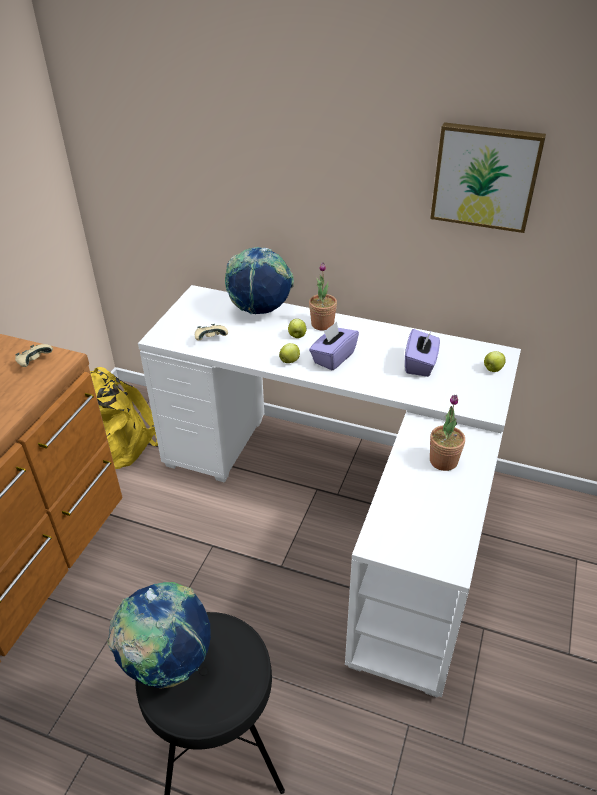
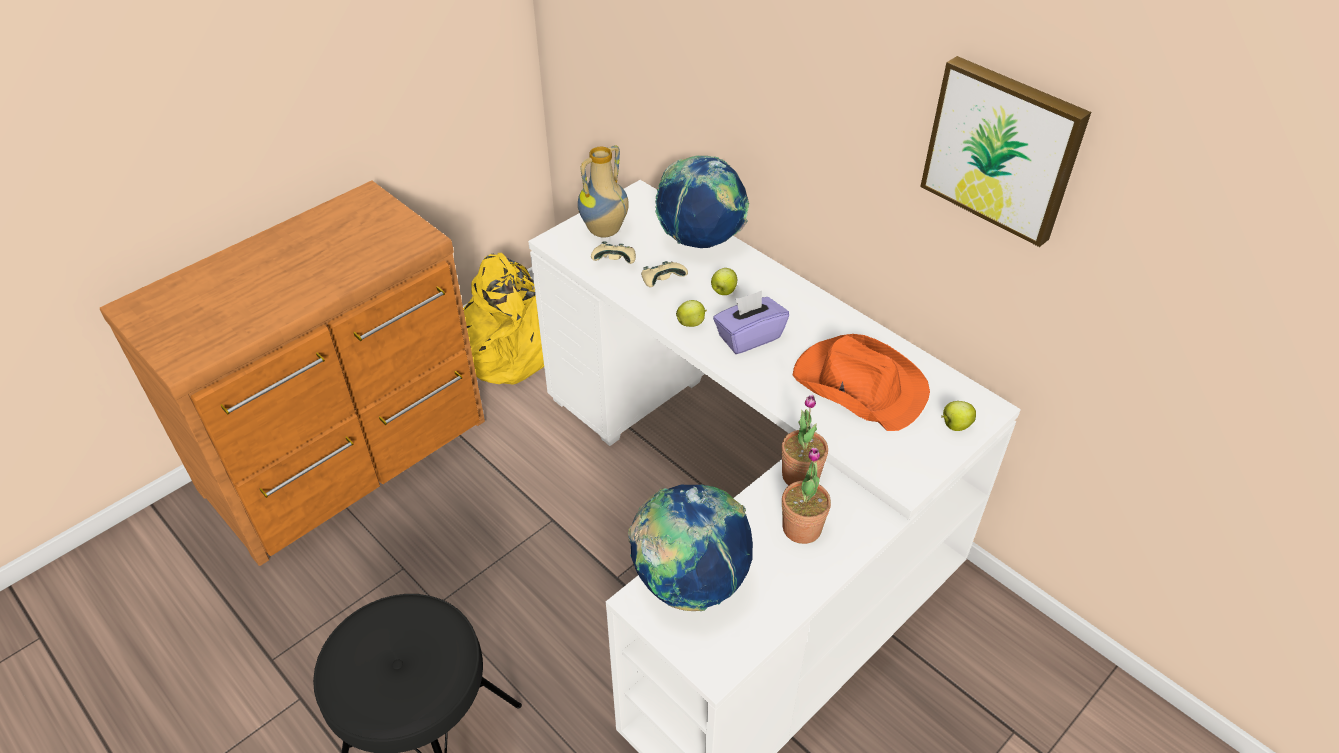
camera: 25 degrees right, 5 degrees up
beige game controller [15,344,53,367] -> beige game controller moved to [641,261,688,287]
globe [107,582,211,689] -> globe moved to [628,484,753,611]
potted plant [309,262,337,331] -> potted plant moved to [781,394,828,485]
purple tissue box [405,329,440,377] -> orange hat [793,334,930,431]
none -> vase [578,145,629,237]

